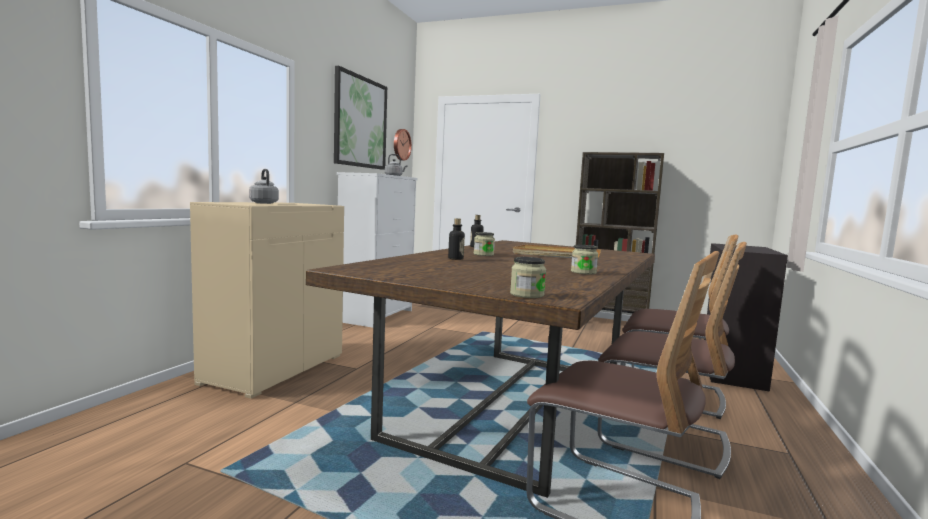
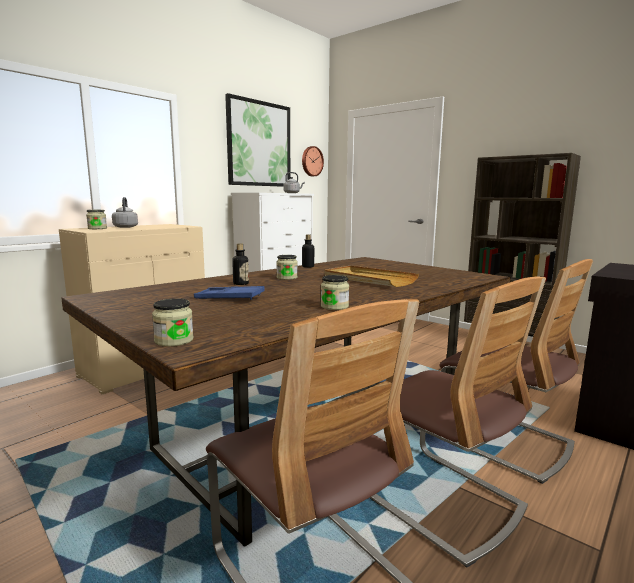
camera: 20 degrees right, 5 degrees up
none -> jar [86,210,107,229]
none -> blue tray [194,286,265,300]

